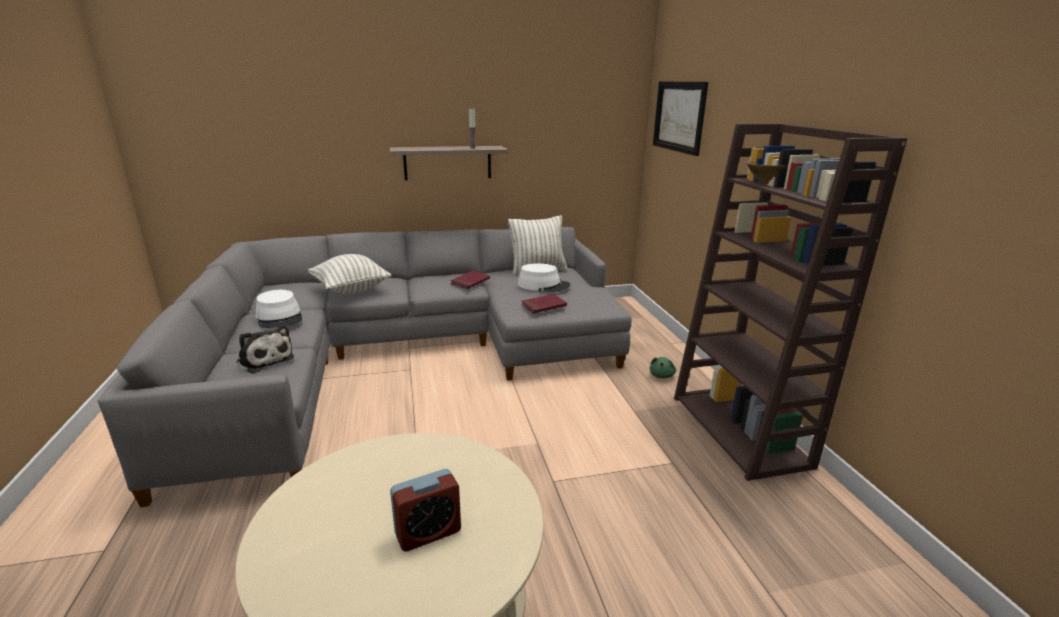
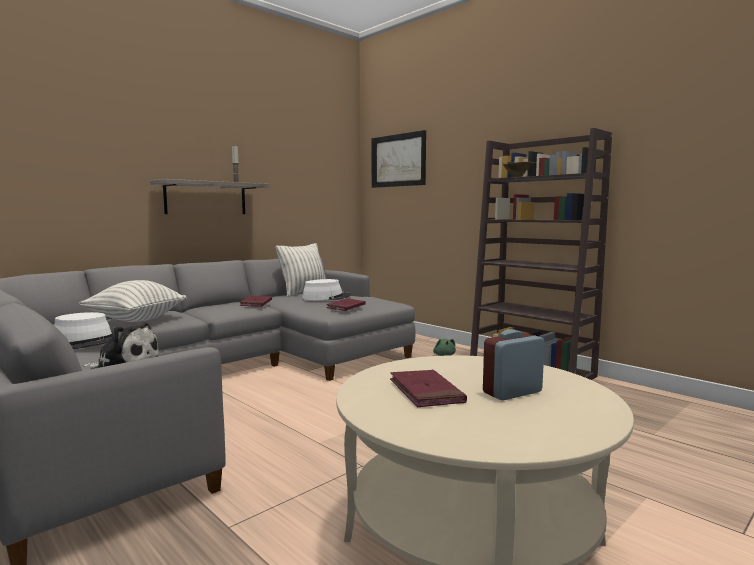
camera: 30 degrees left, 15 degrees down
alarm clock [390,469,461,552] -> alarm clock turned 150 degrees counterclockwise [483,329,545,401]
none -> red book [390,370,467,407]

